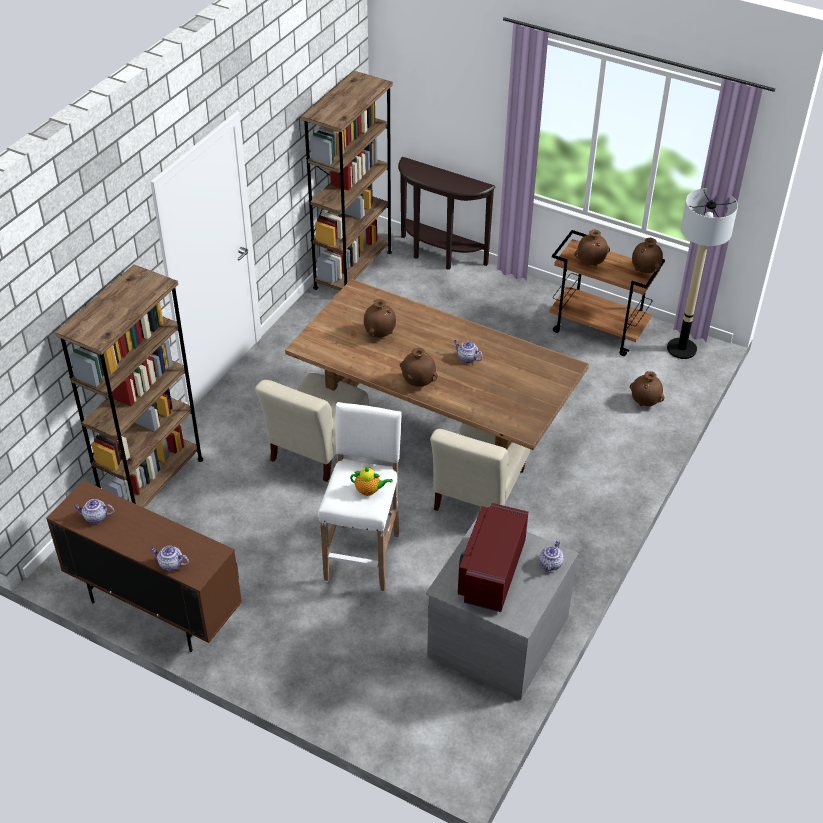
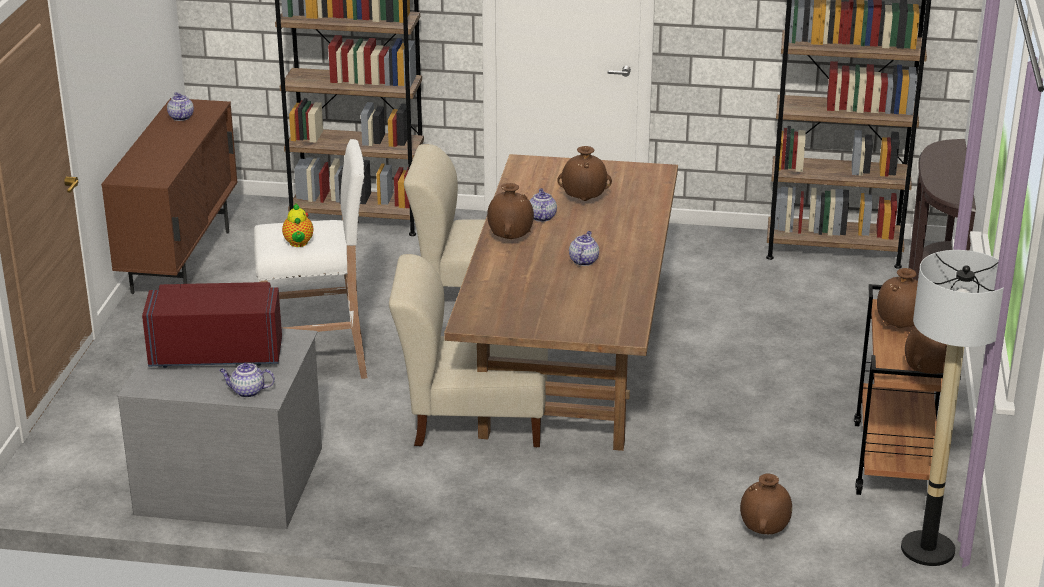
camera: 70 degrees right, 15 degrees down
teapot [150,546,189,571] -> teapot moved to [530,189,557,222]

